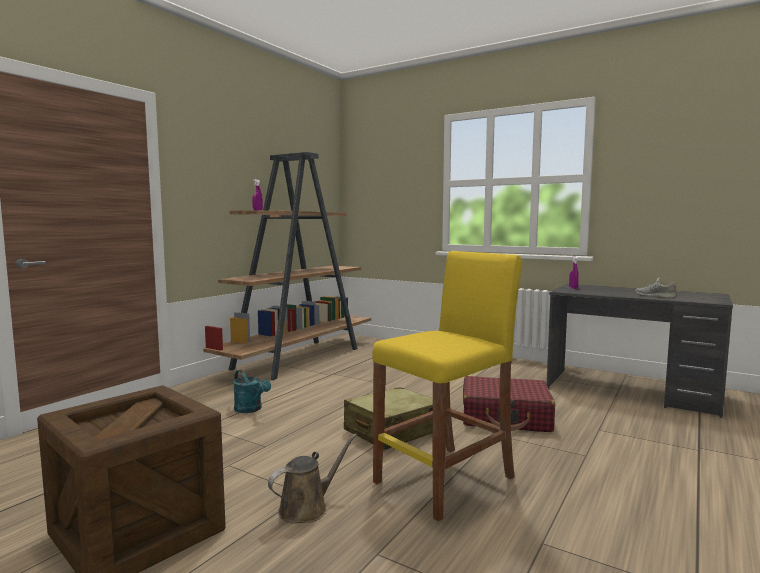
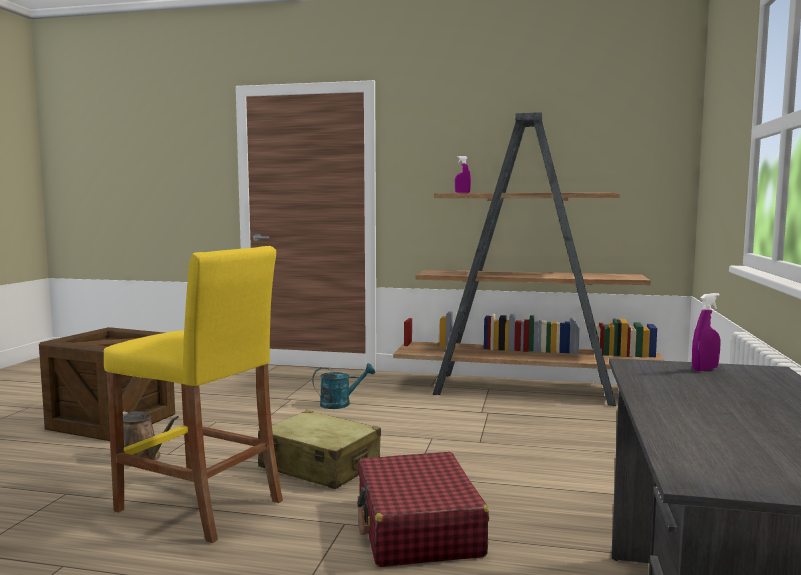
camera: 70 degrees right, 0 degrees up
turquoise watering can [233,370,271,413] -> turquoise watering can turned 135 degrees counterclockwise [312,363,375,409]
grey shoe [635,277,676,298] -> none

